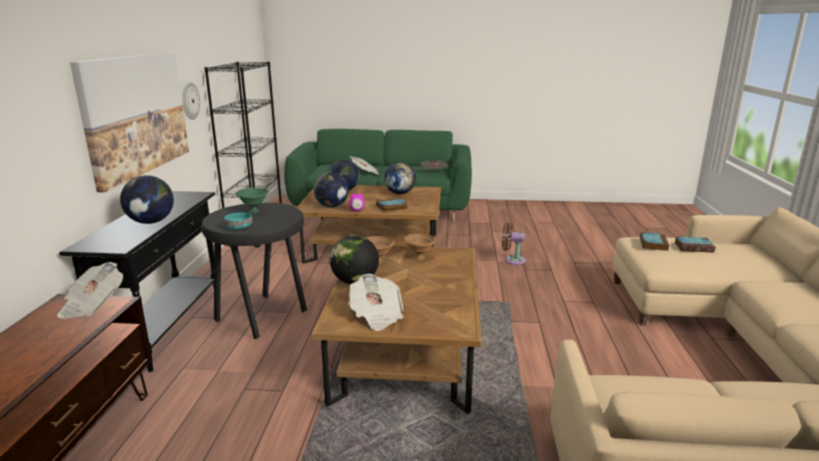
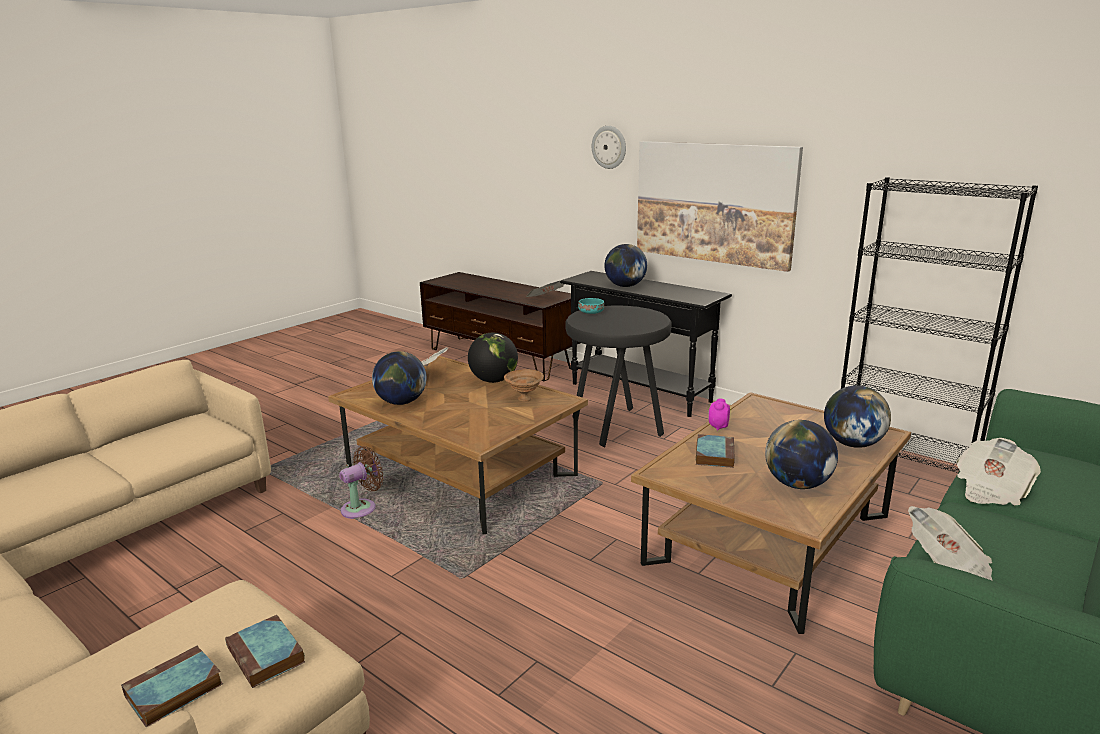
camera: 125 degrees right, 0 degrees up
wall clock [183,82,200,120] -> wall clock moved to [592,126,626,169]
green bowl [236,188,269,213] -> none
globe [314,173,348,207] -> globe moved to [372,351,427,405]
brown bowl [403,233,436,261] -> none
brown fan [502,223,526,265] -> brown fan moved to [339,446,383,519]

